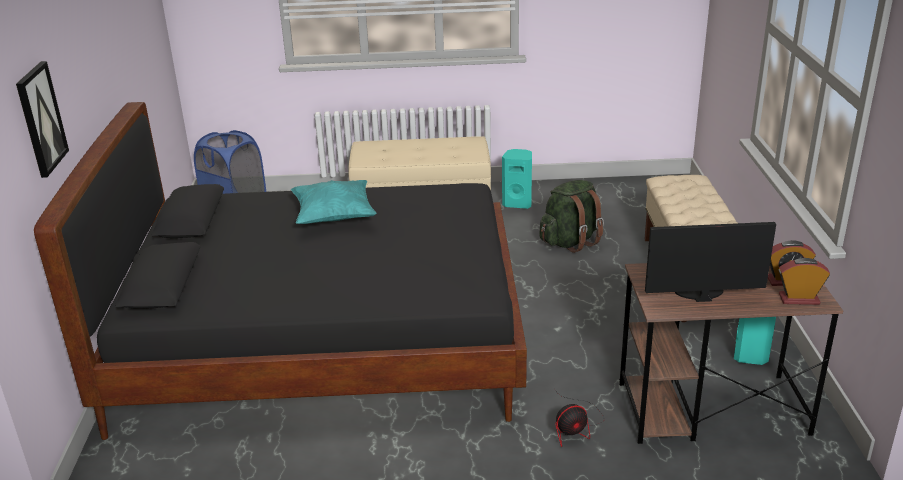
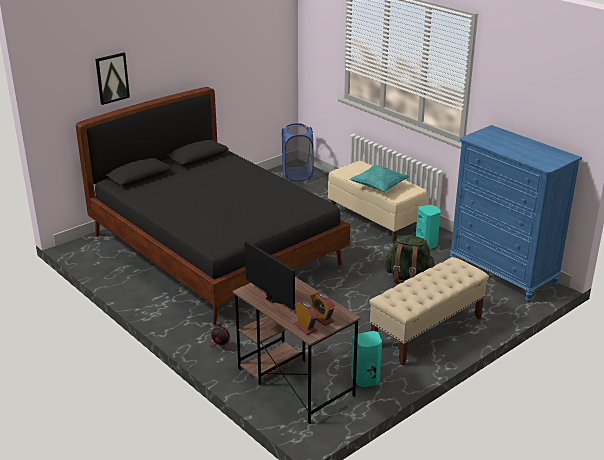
camera: 50 degrees right, 0 degrees up
turquoise pillow [291,180,377,224] -> turquoise pillow moved to [349,164,409,192]
none -> blue dresser [450,125,582,302]

